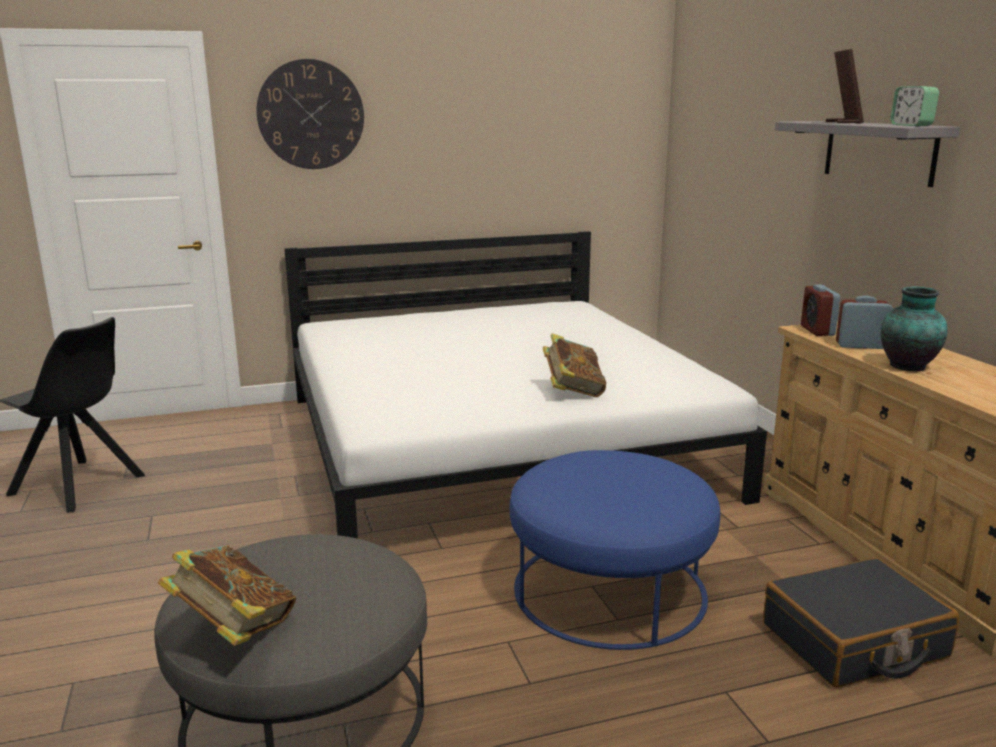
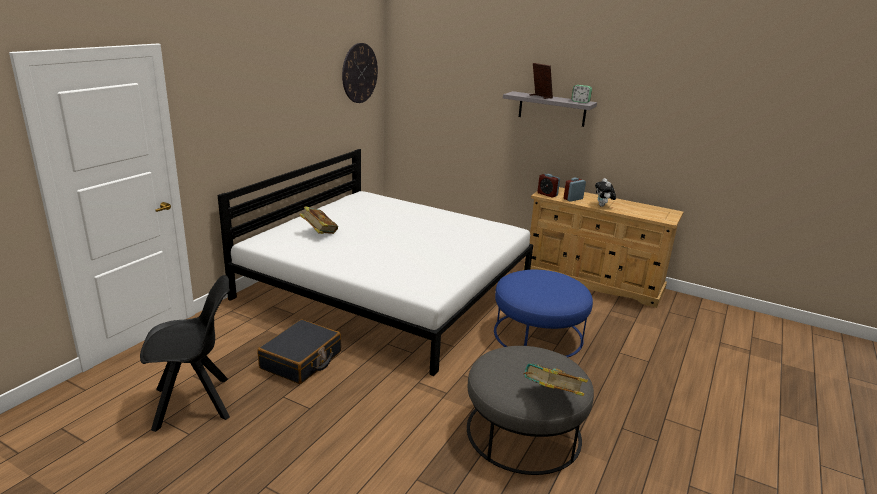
camera: 45 degrees left, 5 degrees up
wall clock [256,59,364,169] -> wall clock moved to [342,43,378,103]
book [543,333,606,397] -> book moved to [299,207,338,234]
black suitcase [763,558,959,687] -> black suitcase moved to [257,319,341,384]
vase [881,286,948,371] -> plush toy [595,178,616,207]

